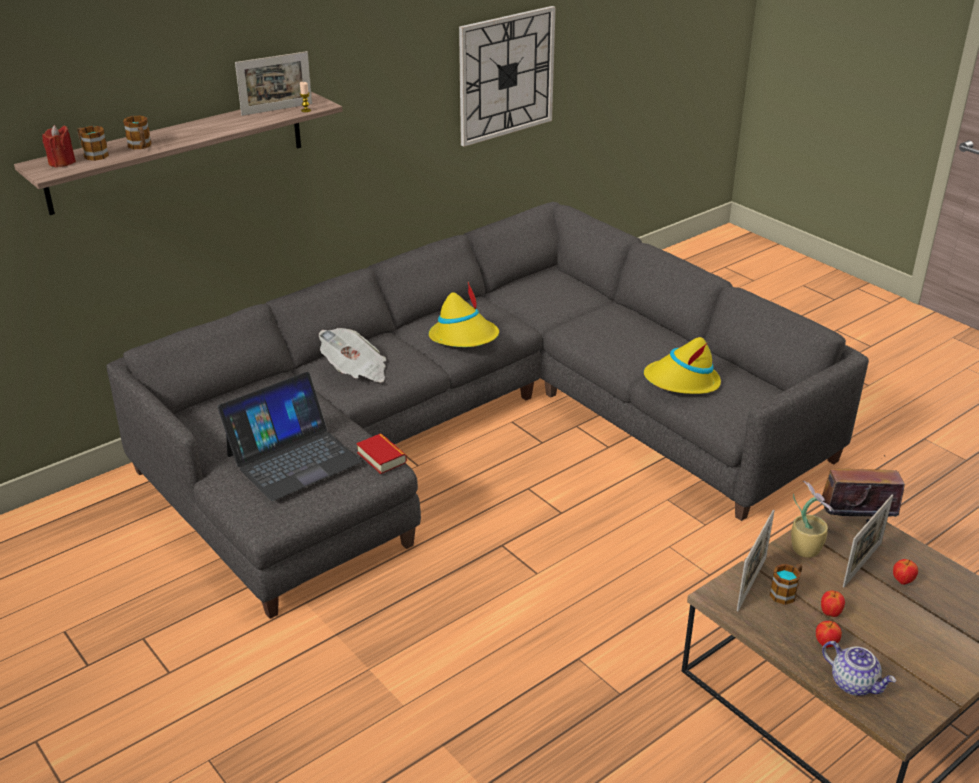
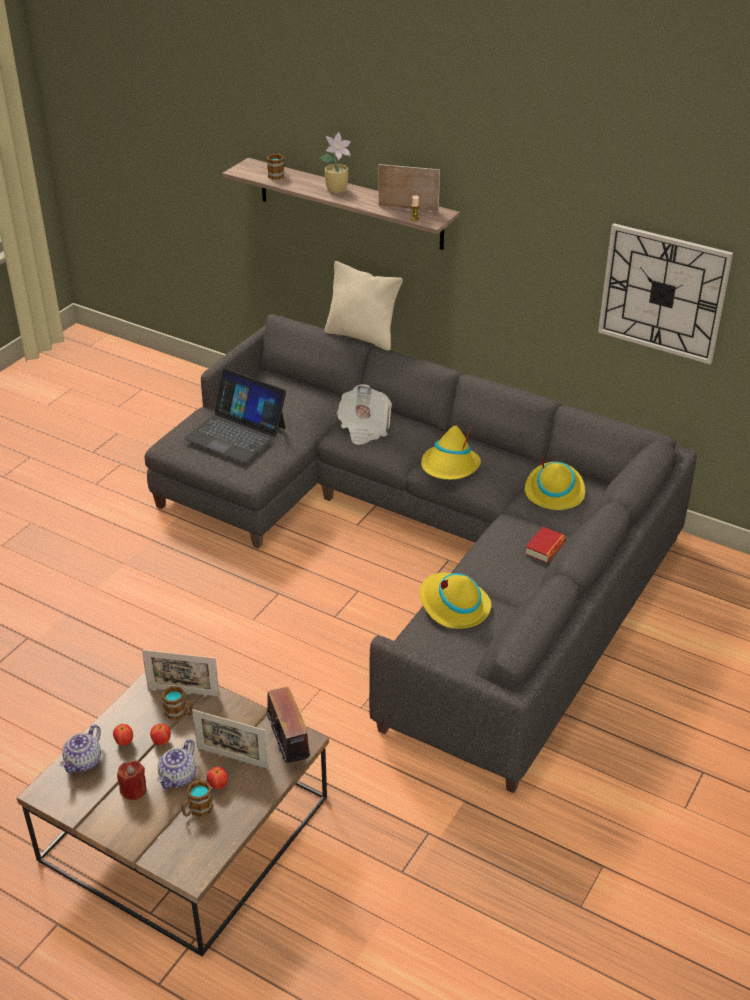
camera: 70 degrees right, 5 degrees up
red candle [42,125,76,167] -> red candle moved to [117,760,147,800]
mug [123,116,151,149] -> mug moved to [181,780,213,817]
picture frame [235,51,312,116] -> picture frame turned 150 degrees clockwise [378,164,440,211]
book [356,433,407,474] -> book moved to [525,527,566,563]
potted plant [791,481,834,558] -> potted plant moved to [320,132,351,193]
none -> teapot [157,739,196,789]
none -> beige pillow [324,261,403,351]
none -> yellow hat [525,457,585,510]

